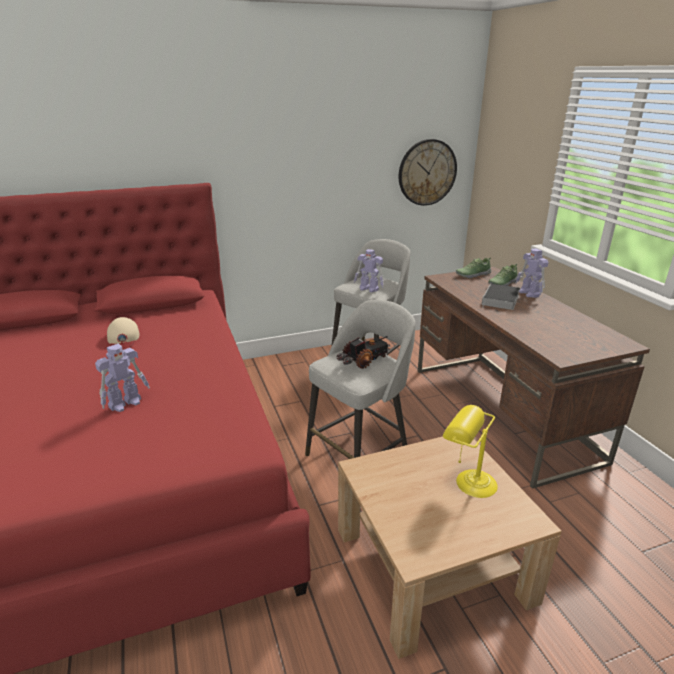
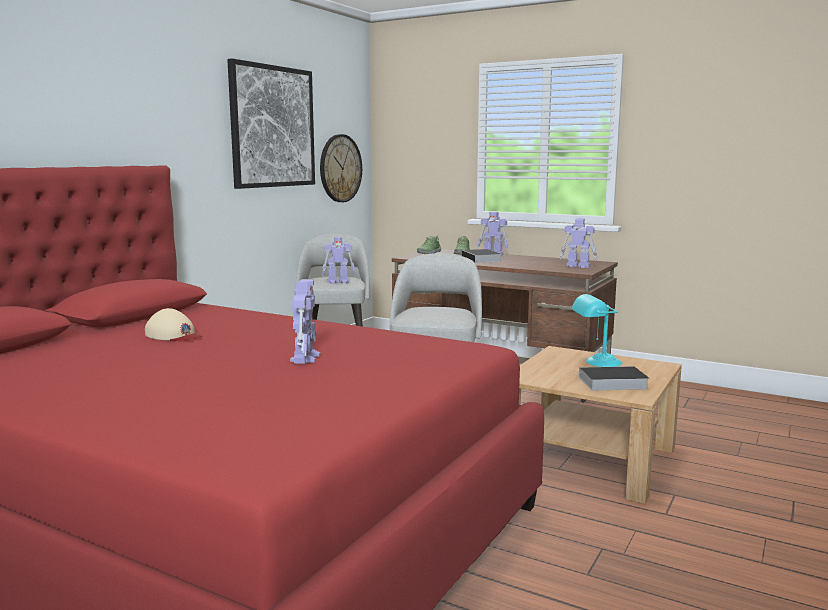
camera: 40 degrees left, 15 degrees down
toy truck [336,336,391,369] -> none
yellow table lamp [443,405,498,498] -> turquoise table lamp [572,294,622,367]
none -> picture [227,58,315,189]
none -> toy robot [560,218,597,268]
none -> book [570,366,650,391]

